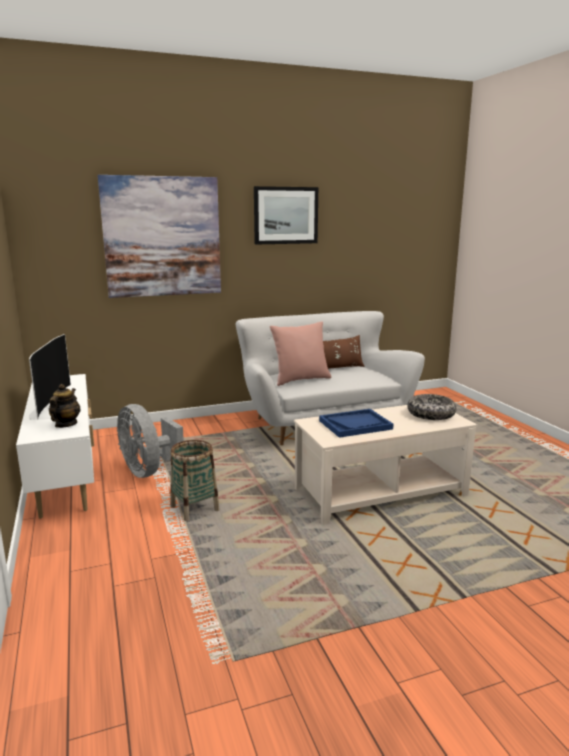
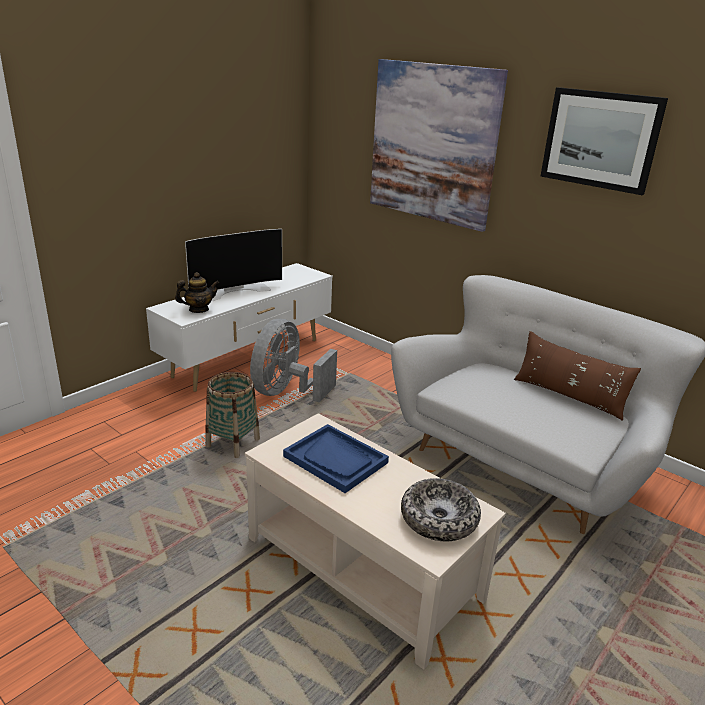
camera: 60 degrees right, 10 degrees up
pink pillow [270,322,331,386] -> none

